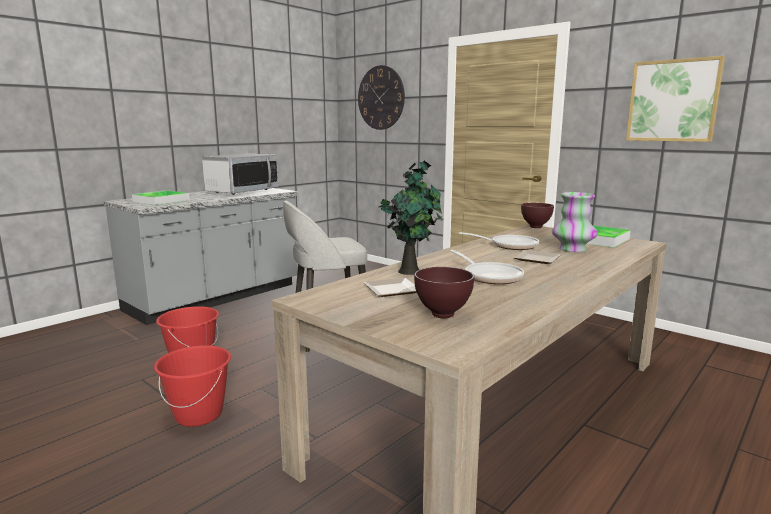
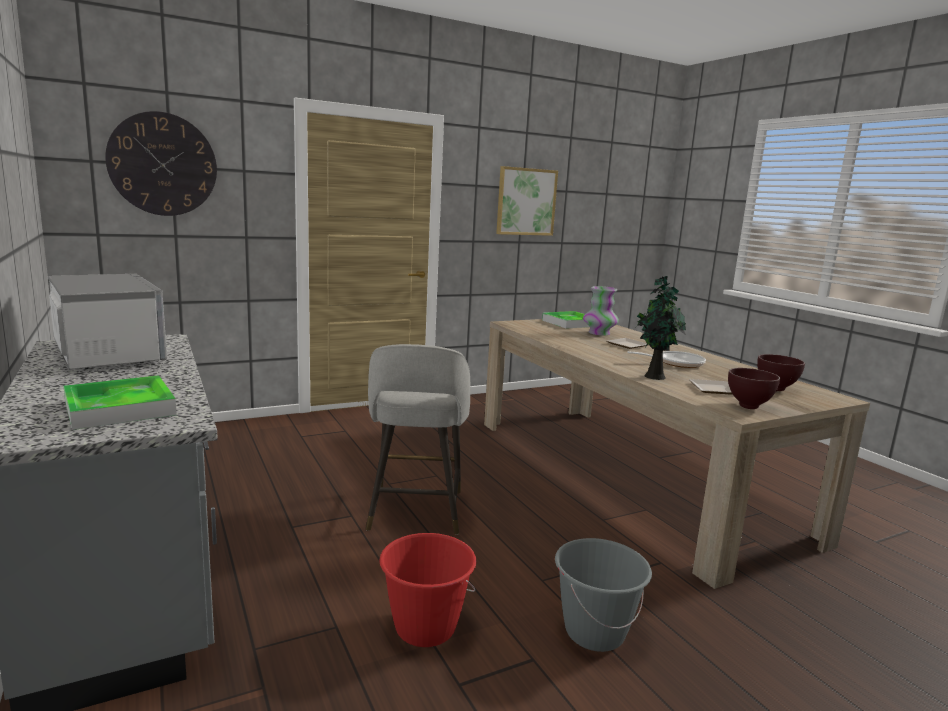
camera: 70 degrees left, 0 degrees up
red bucket [154,345,231,427] -> grey bucket [555,538,652,652]
frying pan [459,232,539,250] -> none
brown bowl [521,203,554,228] -> brown bowl moved to [728,368,780,409]

